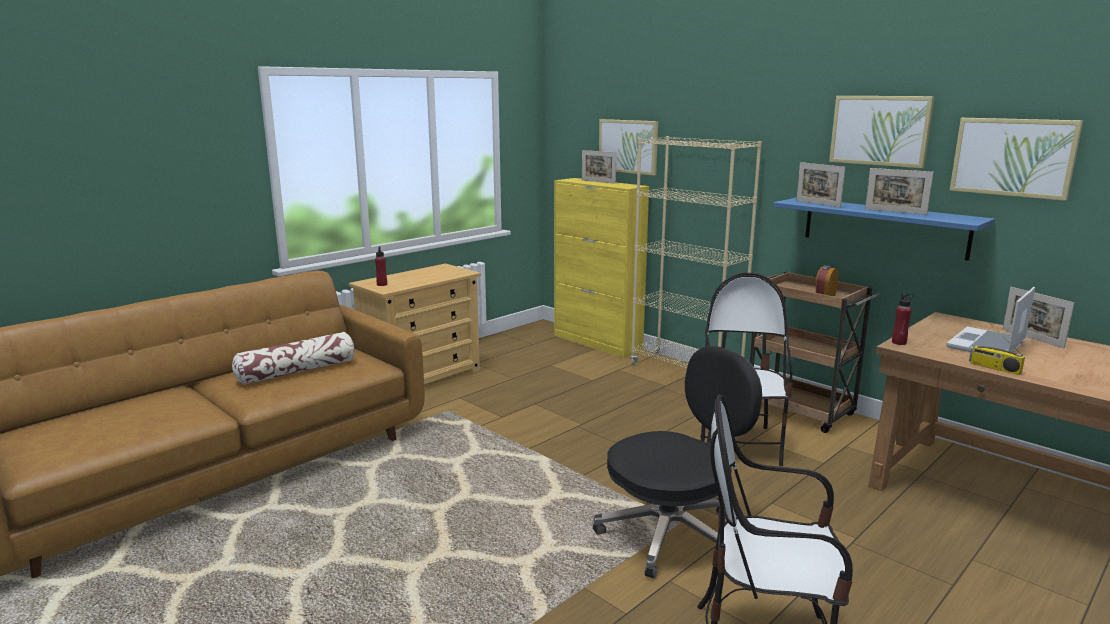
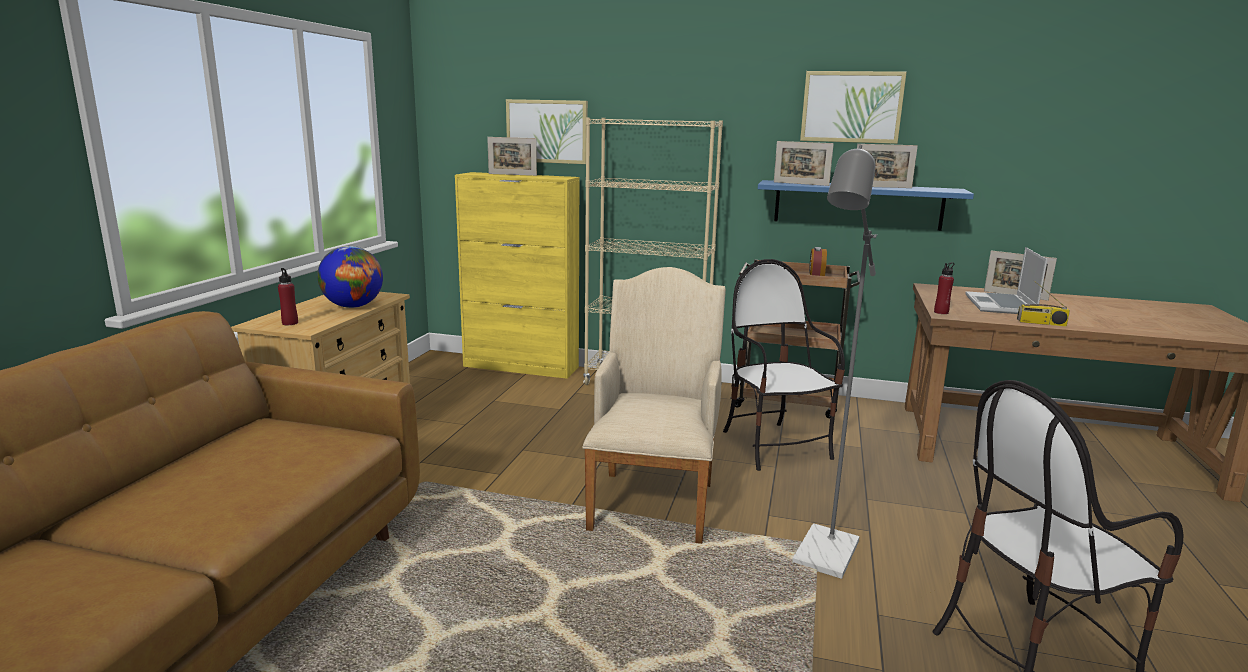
camera: 30 degrees left, 0 degrees up
pillow [232,332,354,385] -> none
black office chair [593,346,762,579] -> grey floor lamp [792,145,877,579]
picture [949,118,1083,201] -> none
none -> globe [317,246,383,308]
none -> beige armchair [582,267,726,544]

